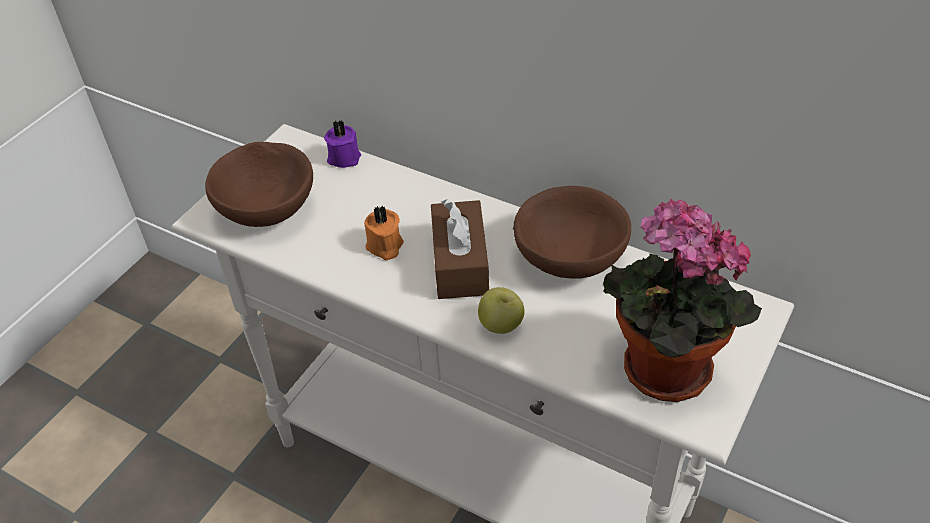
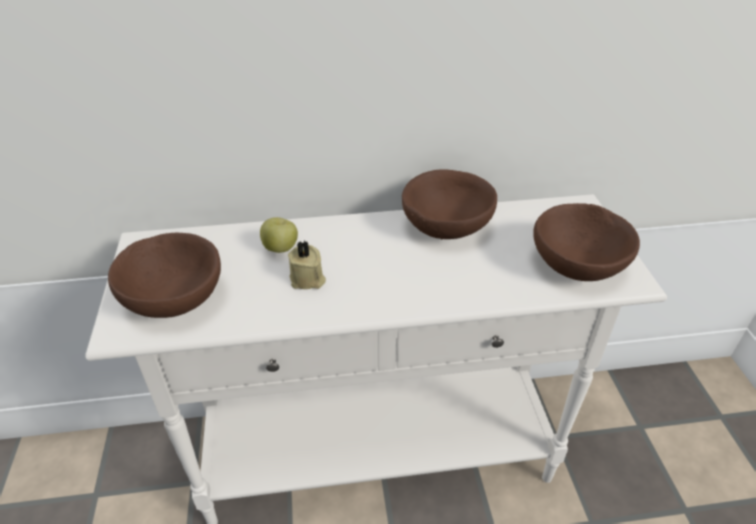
camera: 40 degrees left, 5 degrees down
purple candle [324,120,361,168] -> none
orange candle [364,205,404,260] -> beige candle [288,241,326,289]
brown tissue box [431,199,489,299] -> none
apple [478,287,524,334] -> apple moved to [260,217,298,253]
potted plant [603,199,762,402] -> brown bowl [533,203,640,281]

